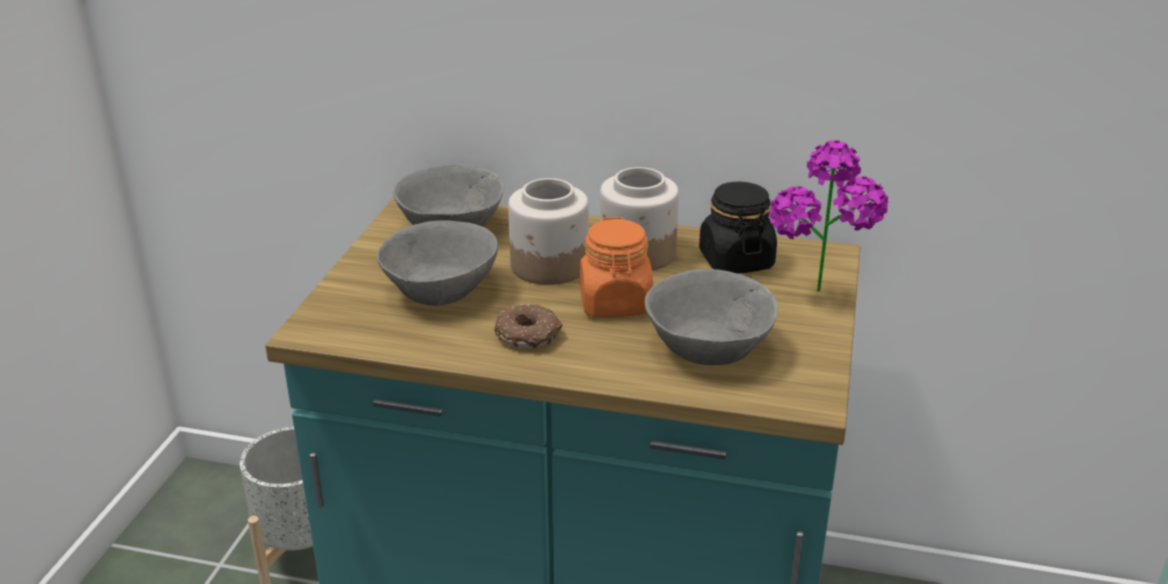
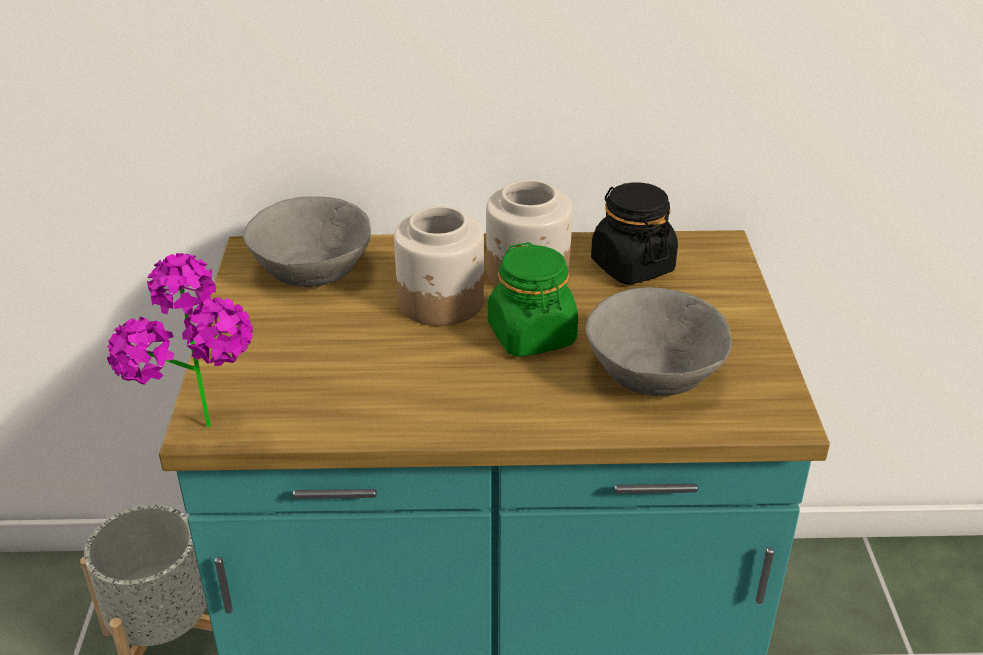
camera: 15 degrees left, 5 degrees up
grey bowl [377,220,498,306] -> none
donut [494,304,563,349] -> none
orange jar [580,217,653,317] -> green jar [488,242,578,357]
potted plant [769,140,888,292] -> potted plant moved to [107,253,253,427]

